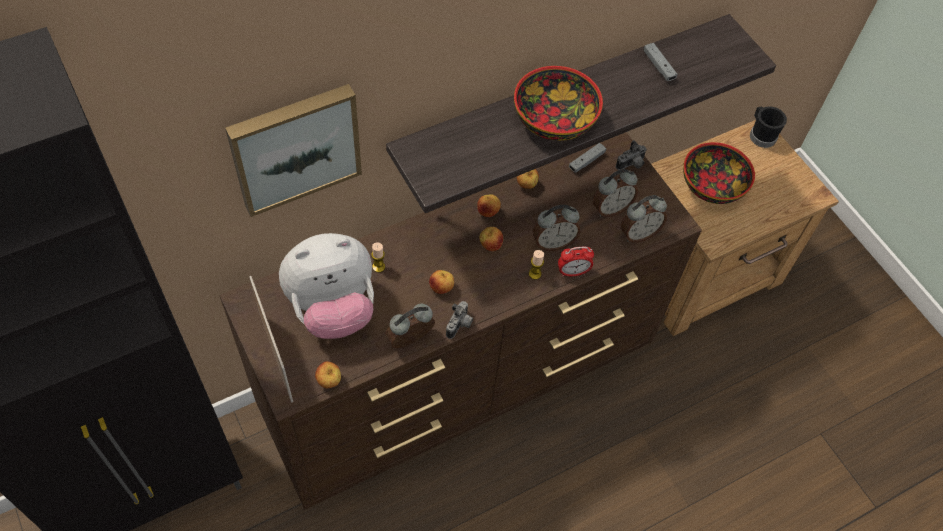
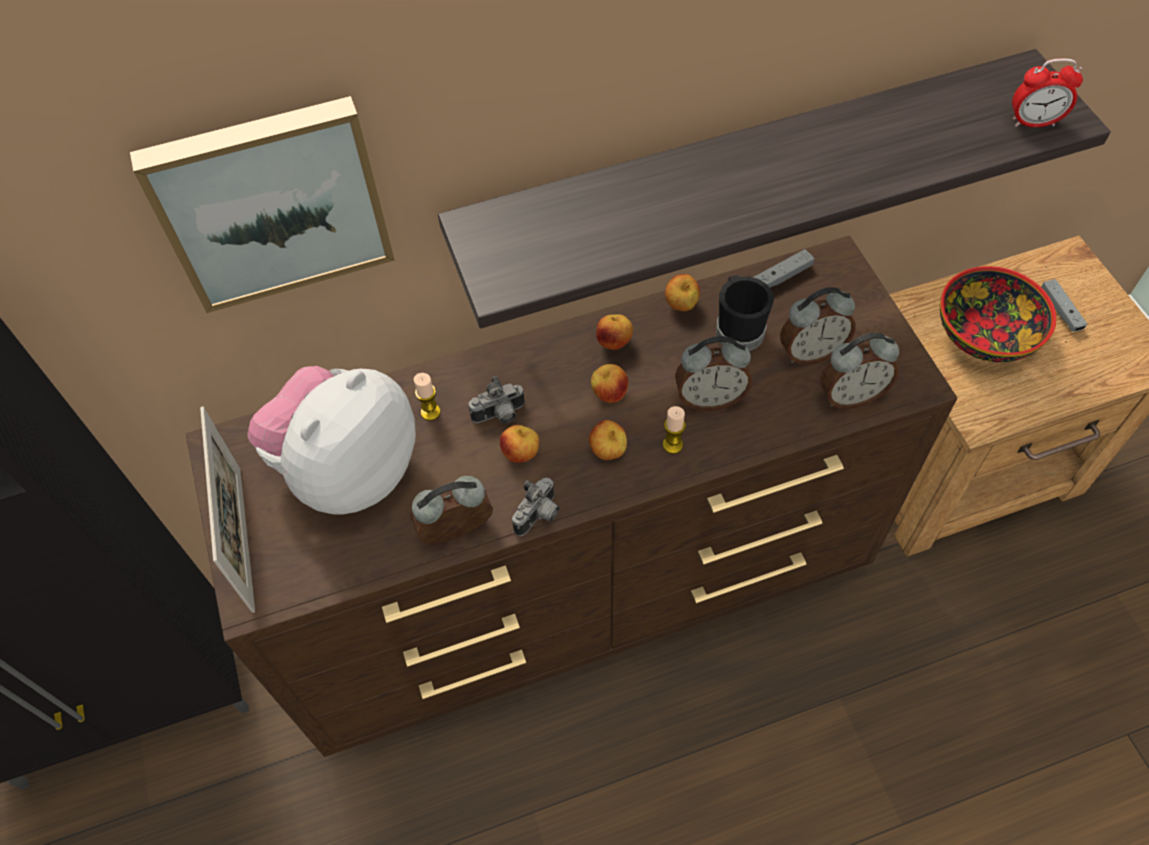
camera: 15 degrees right, 0 degrees up
plush toy [279,233,374,339] -> plush toy turned 135 degrees clockwise [247,366,416,515]
apple [315,361,341,388] -> apple moved to [589,420,627,460]
bowl [514,66,603,141] -> none
alarm clock [558,247,594,277] -> alarm clock moved to [1012,58,1083,127]
camera [616,140,647,170] -> camera moved to [468,376,525,423]
grey game controller [644,43,677,81] -> grey game controller moved to [1041,279,1087,332]
black mug [750,106,787,148] -> black mug moved to [716,275,774,351]

